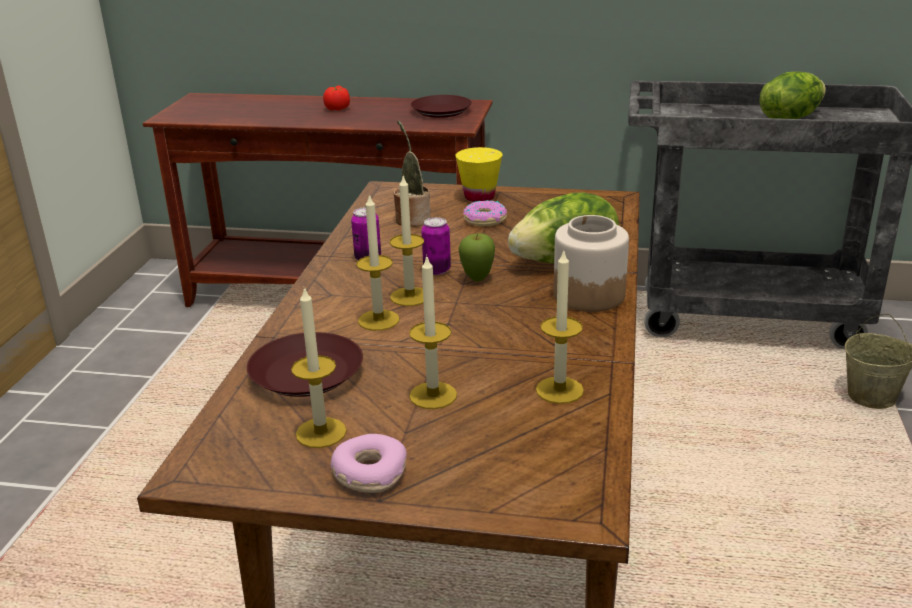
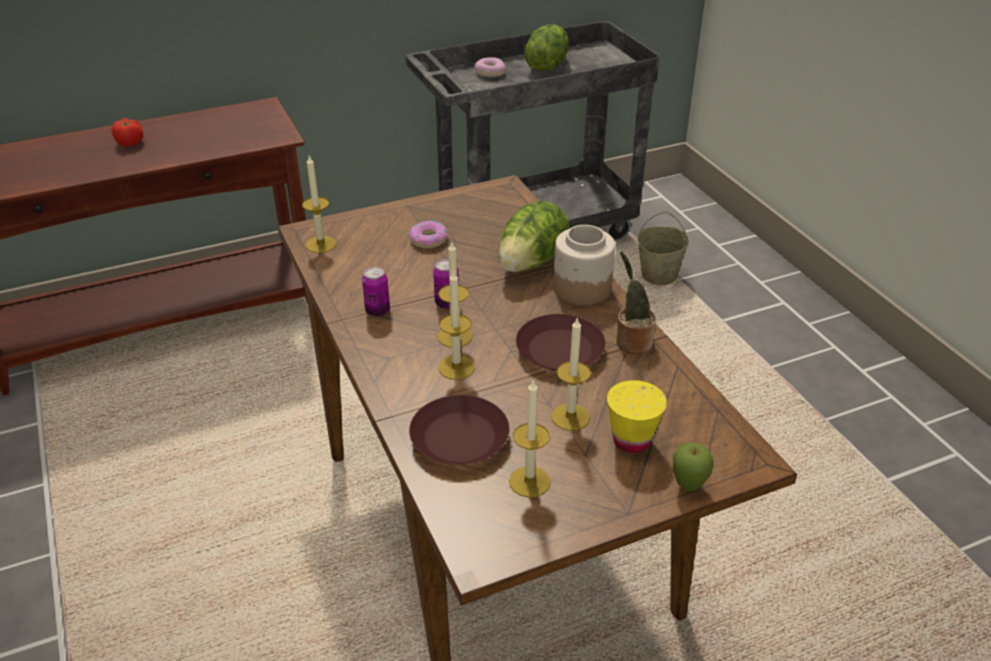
camera: 35 degrees left, 10 degrees up
donut [331,434,407,493] -> donut moved to [474,57,506,77]
potted plant [393,120,431,227] -> potted plant moved to [617,251,656,354]
brown plate [411,95,472,118] -> brown plate moved to [516,314,606,371]
yellow cup [455,147,502,202] -> yellow cup moved to [607,380,667,453]
apple [459,233,495,281] -> apple moved to [673,442,714,492]
candle [536,249,584,404] -> candle moved to [302,156,337,253]

